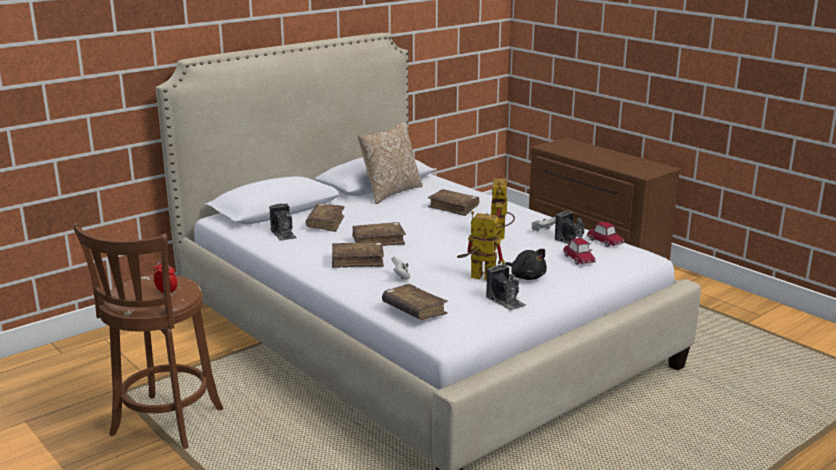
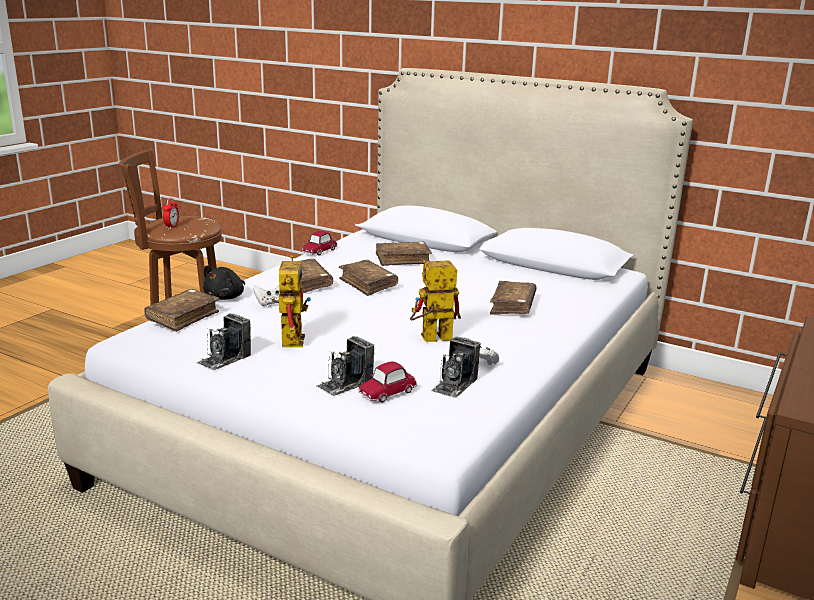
camera: 70 degrees right, 0 degrees up
camera [269,204,297,241] -> camera moved to [317,336,374,396]
pillow [358,121,423,204] -> none
black plush toy [505,249,547,280] -> black plush toy moved to [203,265,245,300]
toy car [587,222,624,247] -> toy car moved to [302,231,338,256]

